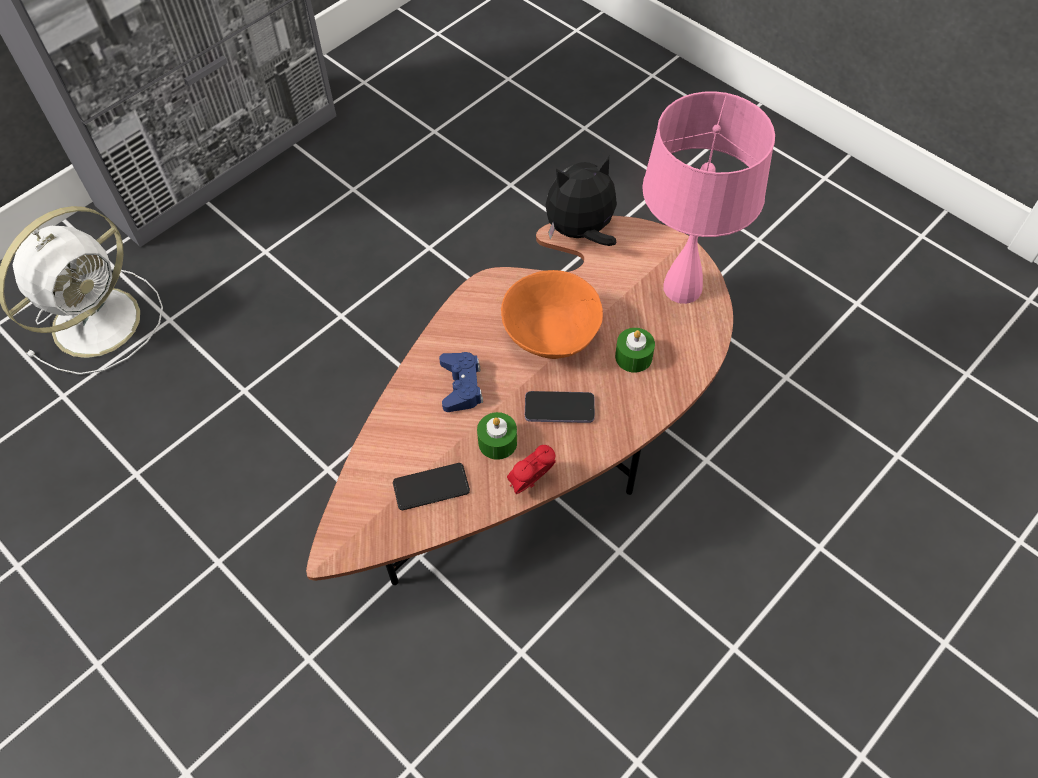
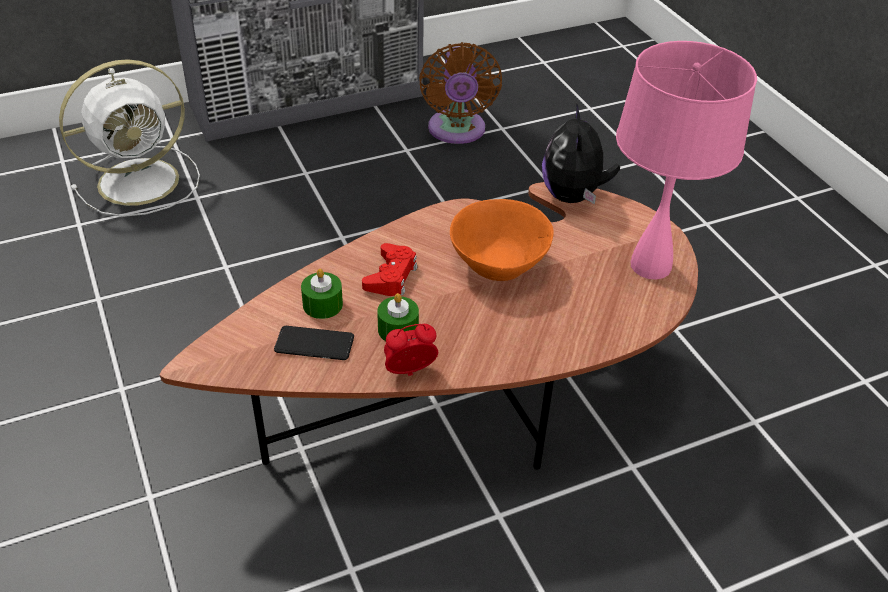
camera: 20 degrees right, 15 degrees down
blue game controller [439,352,483,412] -> red game controller [362,243,417,296]
phone [525,391,595,423] -> none
plush toy [546,156,617,246] -> plush toy turned 90 degrees counterclockwise [542,103,620,204]
green candle [615,328,655,373] -> green candle moved to [301,268,343,319]
none -> brown fan [419,42,502,144]

